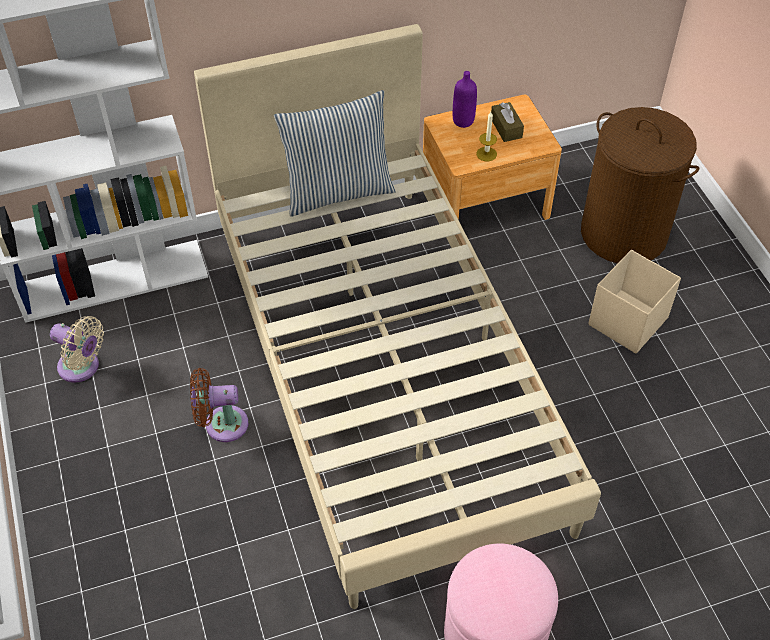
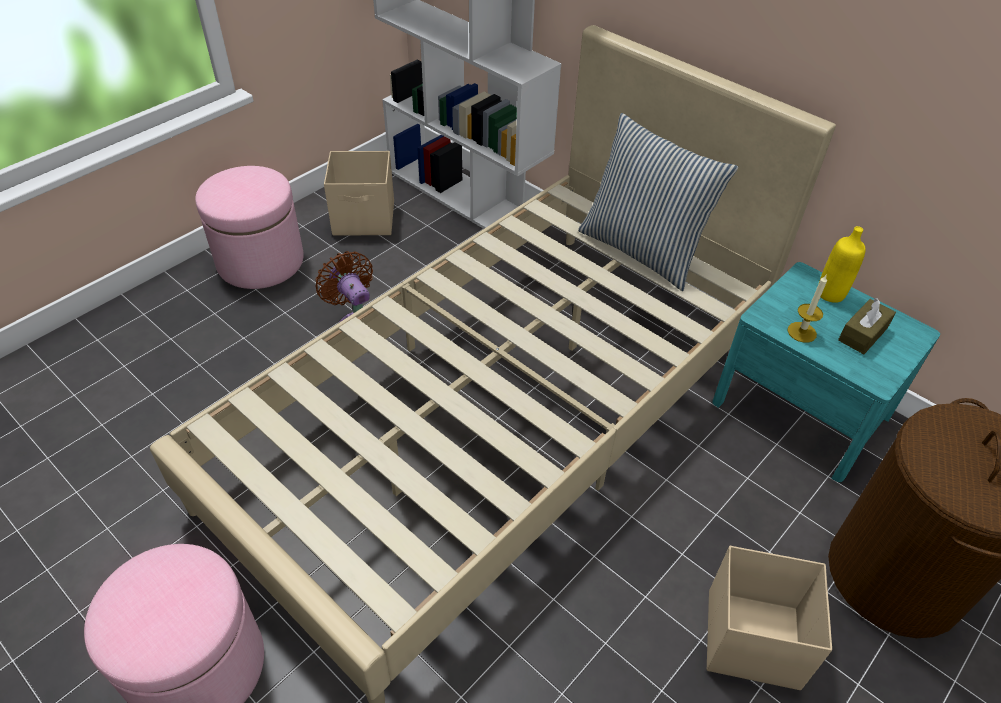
camera: 60 degrees right, 5 degrees down
beige fan [50,316,104,383] -> beige storage box [324,151,394,236]
brown nightstand [423,95,562,220] -> turquoise nightstand [712,262,940,482]
purple bottle [453,71,477,128] -> yellow bottle [819,226,866,303]
none -> pink ottoman [195,166,304,289]

